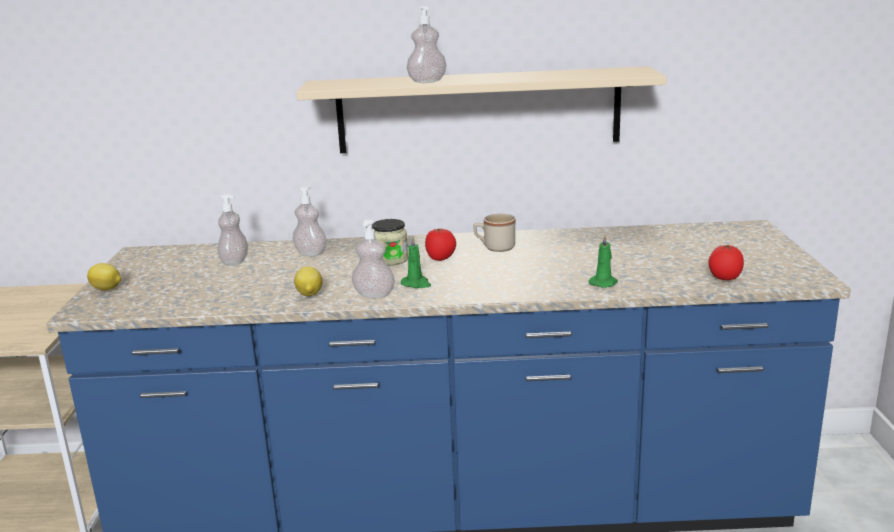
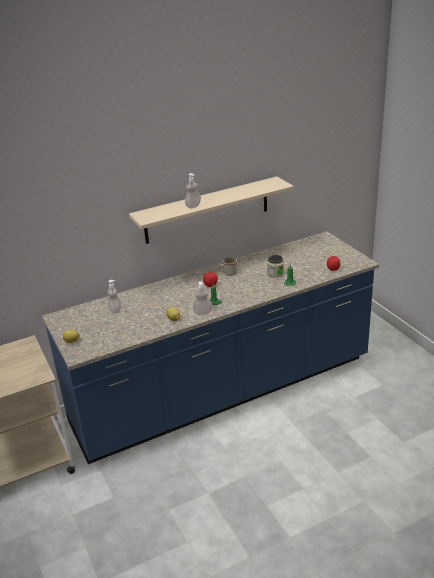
camera: 25 degrees left, 10 degrees up
soap dispenser [293,187,327,256] -> none
jar [372,219,408,266] -> jar moved to [267,255,284,278]

